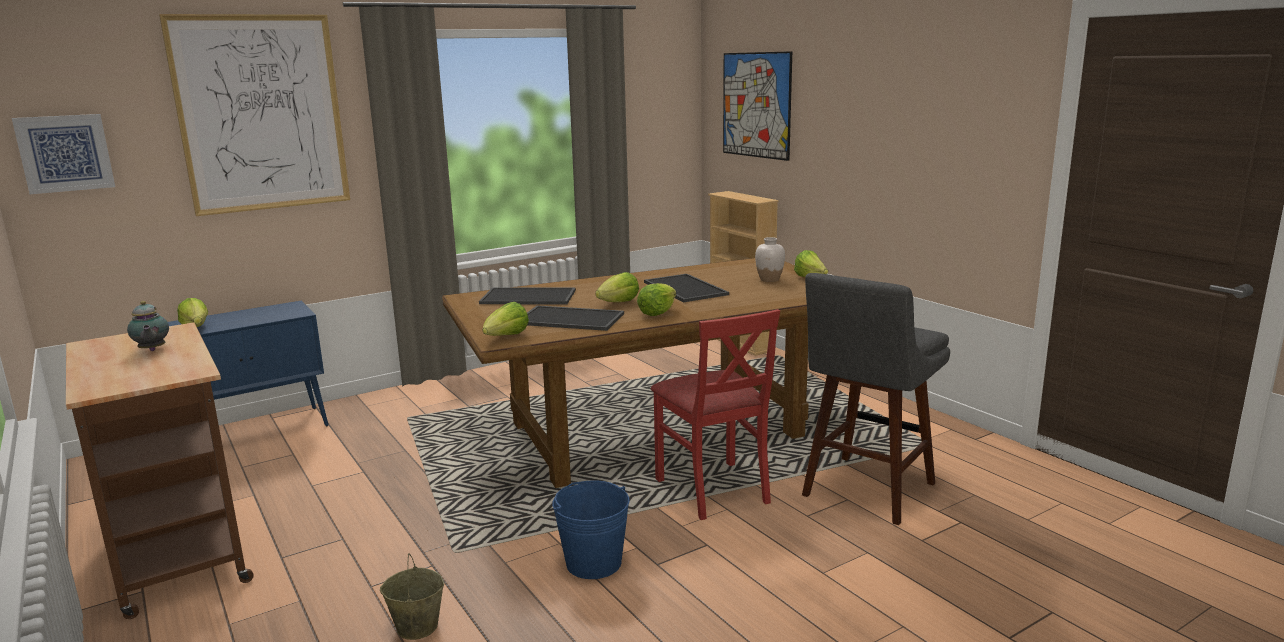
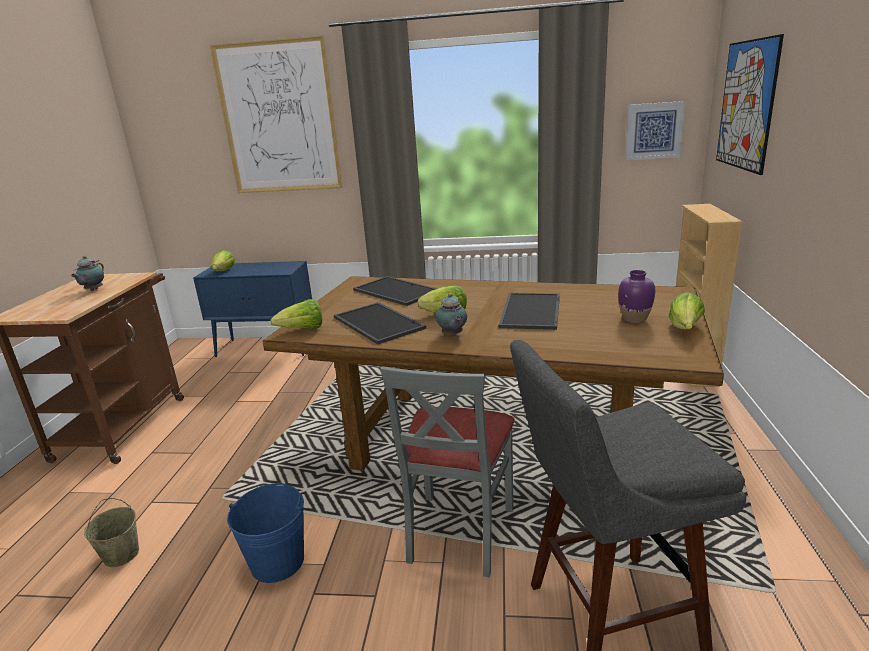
camera: 40 degrees right, 5 degrees up
picture [12,114,115,194] -> picture moved to [625,101,686,160]
lettuce [637,283,676,316] -> teapot [436,293,467,336]
red chair [651,309,780,520] -> grey chair [380,366,515,577]
white vase [755,237,785,282] -> purple vase [618,270,655,323]

